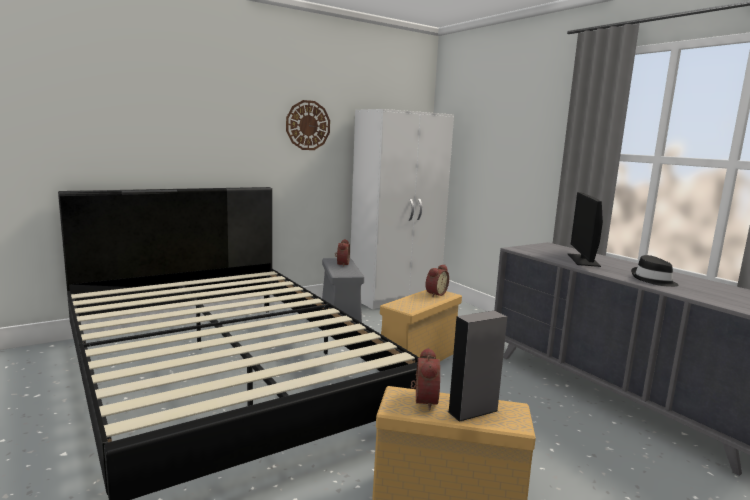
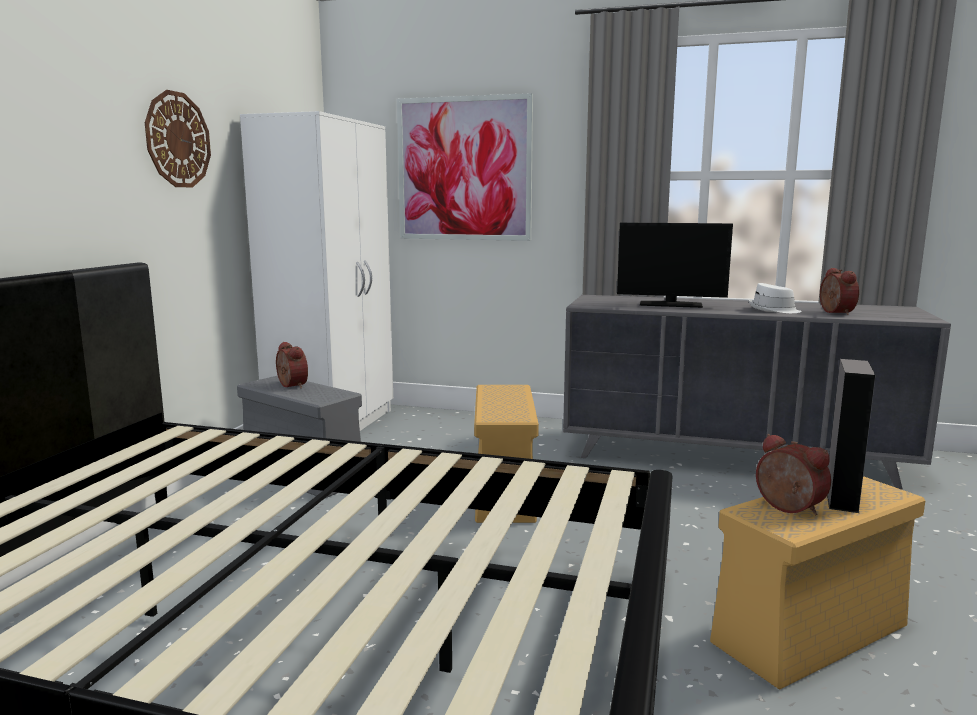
camera: 40 degrees left, 0 degrees up
alarm clock [426,264,449,297] -> alarm clock moved to [820,268,859,315]
monitor [568,192,603,267] -> monitor turned 45 degrees counterclockwise [617,223,733,308]
black hat [631,255,679,287] -> white hat [748,283,802,313]
none -> picture [397,93,533,241]

